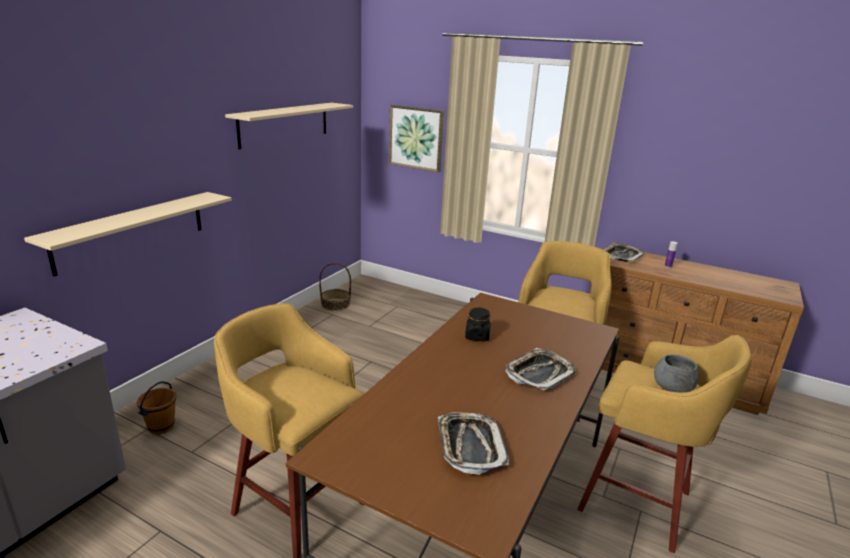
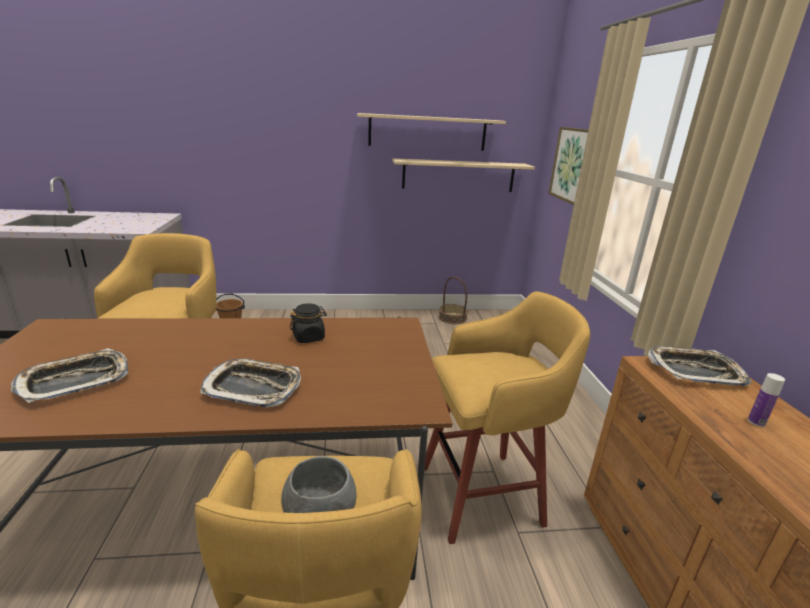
camera: 55 degrees right, 0 degrees up
beige shelf [24,192,232,277] -> beige shelf moved to [392,158,535,192]

